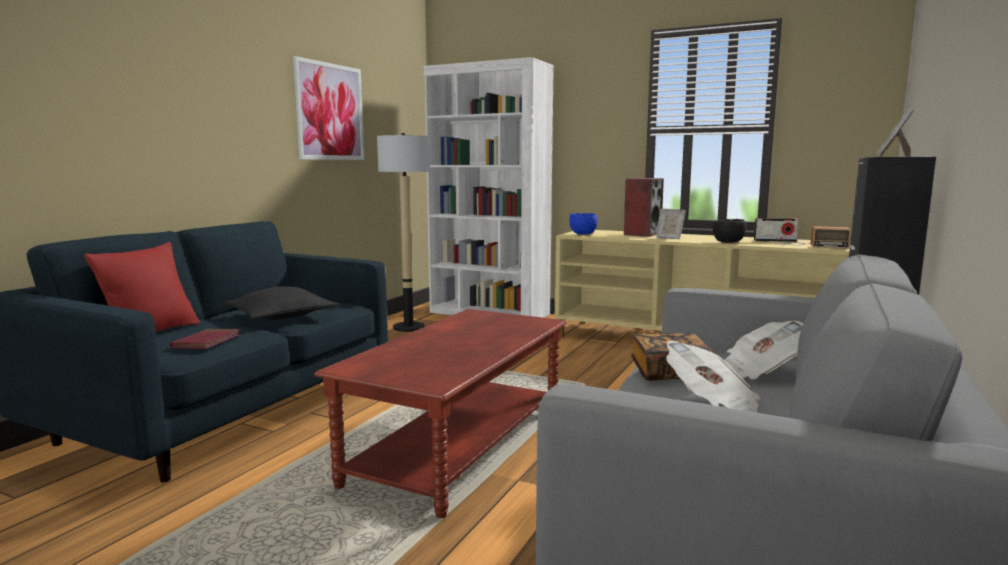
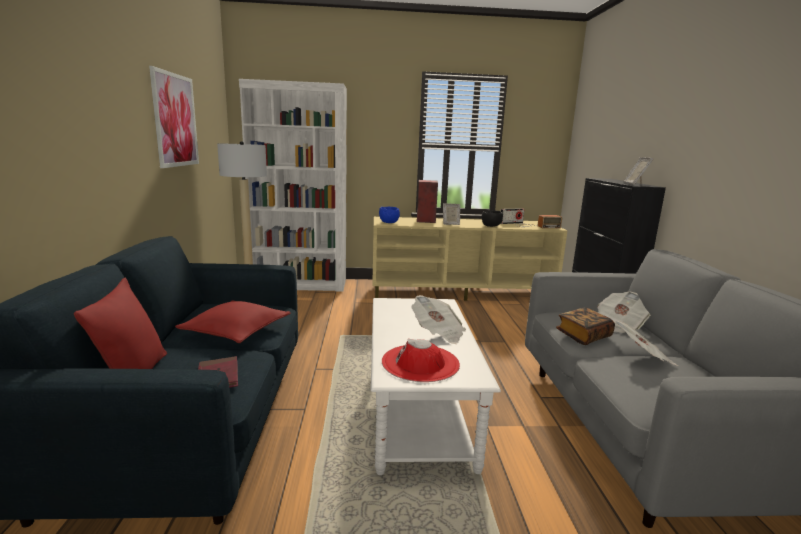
camera: 30 degrees left, 5 degrees up
black pillow [225,286,339,320] -> red pillow [175,300,291,343]
brown coffee table [314,309,567,518] -> white coffee table [371,298,501,475]
none -> red hat [382,339,460,382]
none -> newspaper [412,295,466,344]

